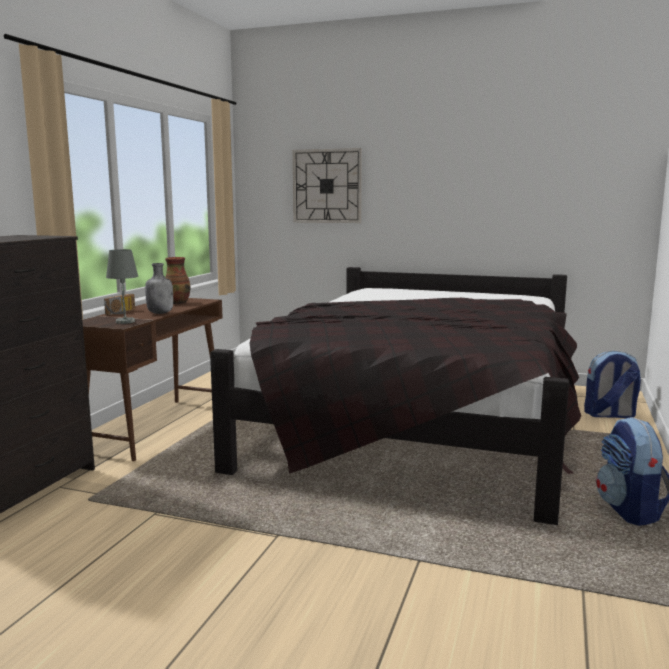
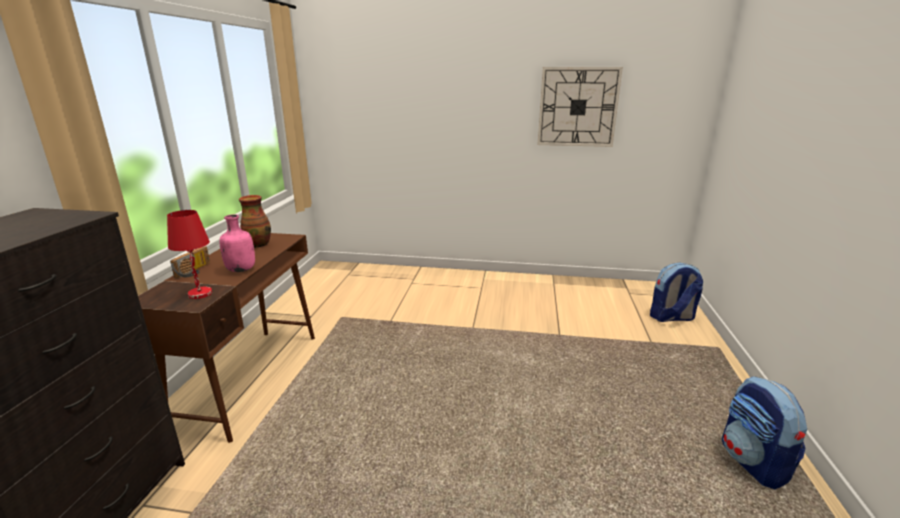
camera: 10 degrees left, 10 degrees up
grey table lamp [106,249,138,324] -> red table lamp [167,210,212,299]
grey bottle [145,263,173,314] -> pink bottle [219,214,255,272]
black bed [210,267,581,525] -> none
wall clock [293,148,362,223] -> wall clock moved to [537,67,623,147]

